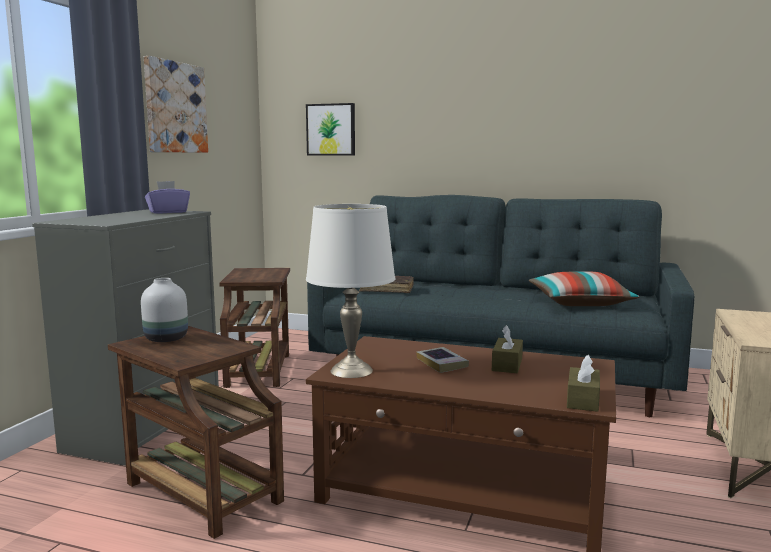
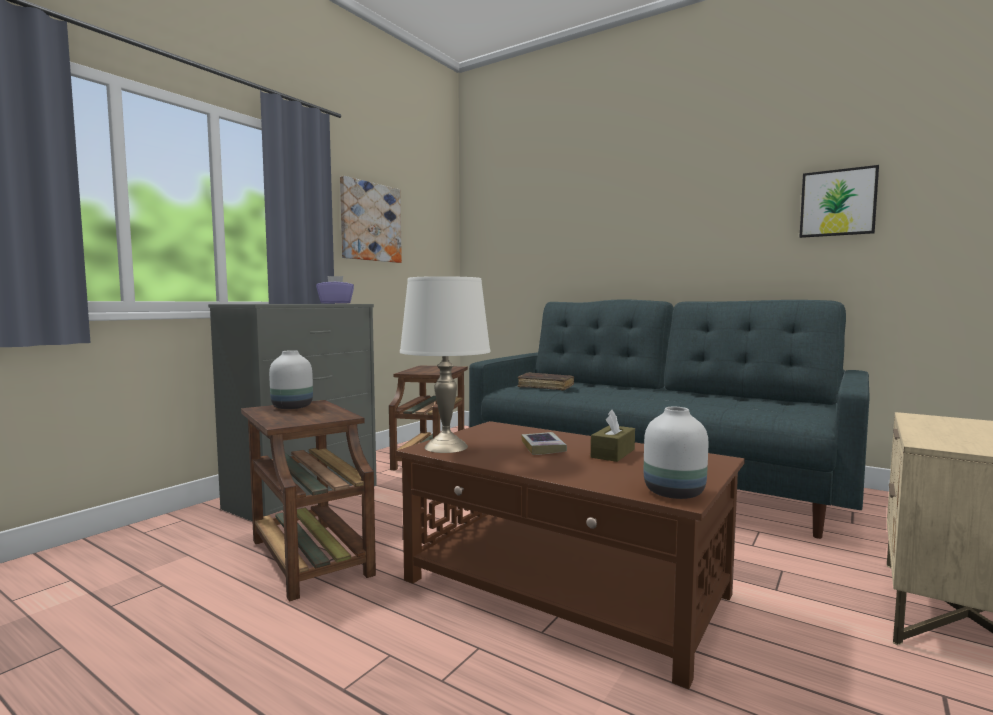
camera: 15 degrees right, 5 degrees down
picture [306,103,355,155] -> picture moved to [800,165,879,238]
pillow [529,271,640,306] -> none
brown tissue box [567,355,600,412] -> white vase [644,407,708,499]

